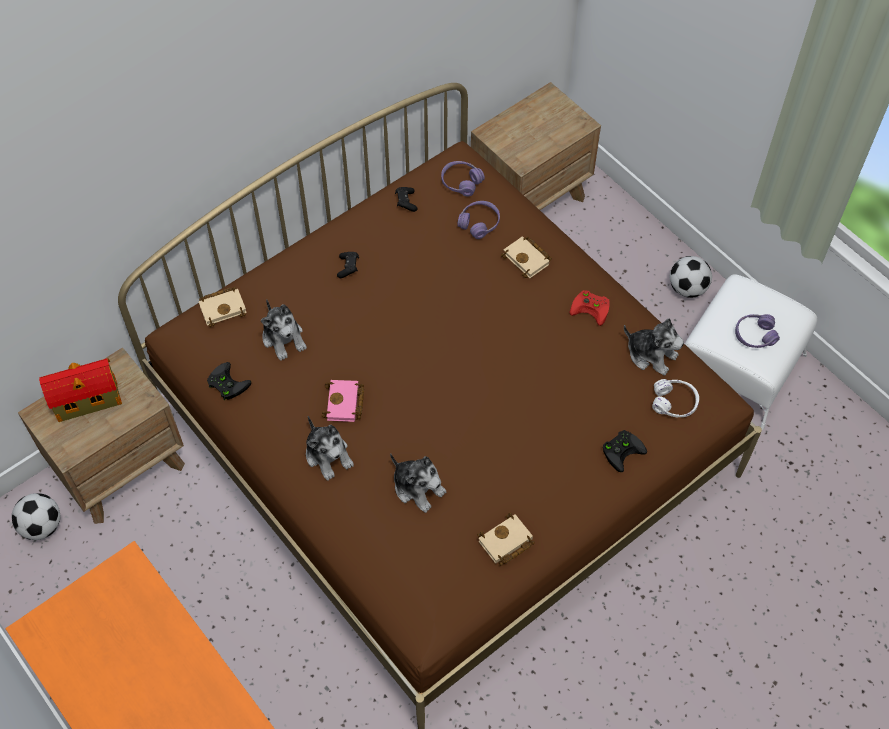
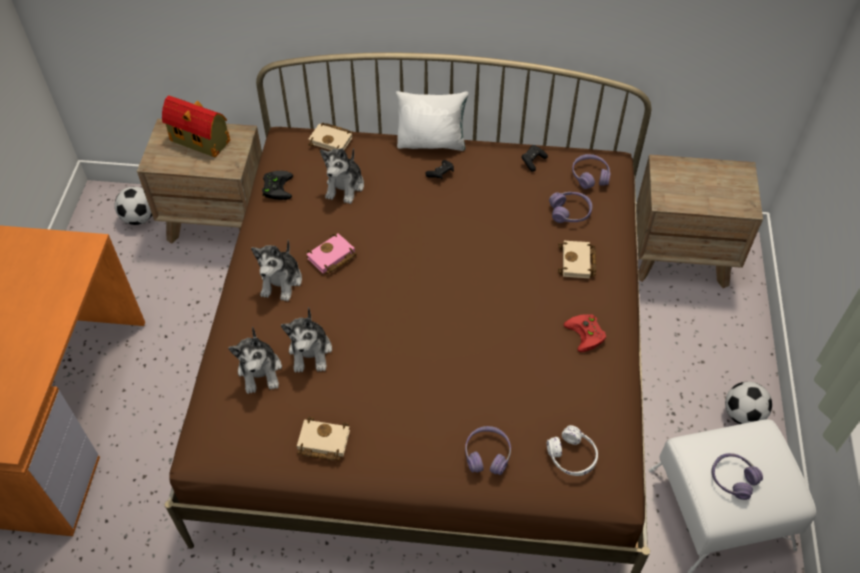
camera: 45 degrees right, 5 degrees down
black game controller [603,430,647,472] -> purple headphones [465,426,511,475]
plush toy [624,318,684,376] -> plush toy moved to [228,326,282,394]
none -> white pillow [396,91,468,151]

